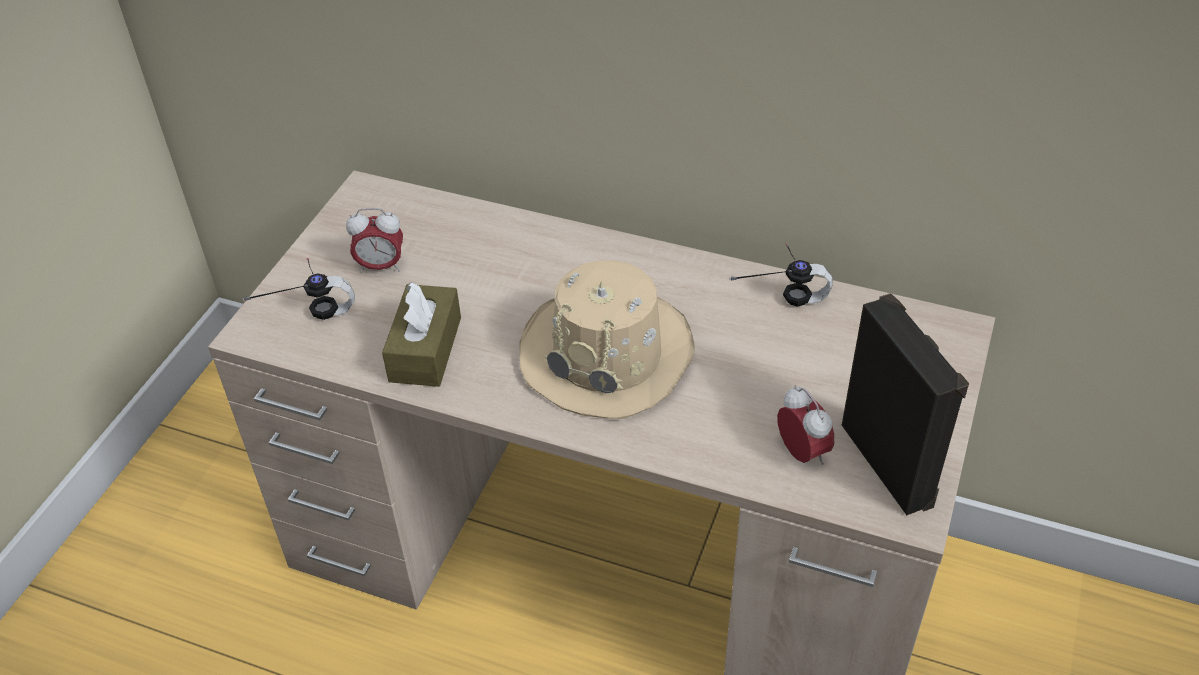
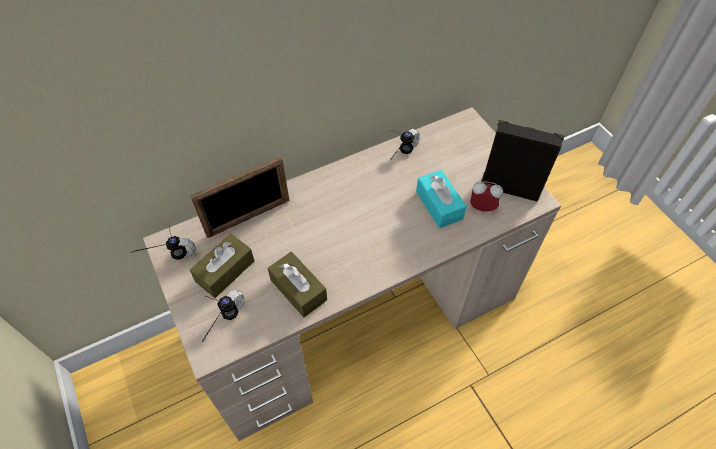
camera: 50 degrees left, 10 degrees up
alarm clock [346,208,403,273] -> brown tissue box [190,234,254,298]
beige hat [519,260,695,419] -> none
none -> headphones [129,225,196,260]
none -> picture frame [190,157,289,238]
none -> turquoise tissue box [416,170,467,228]

